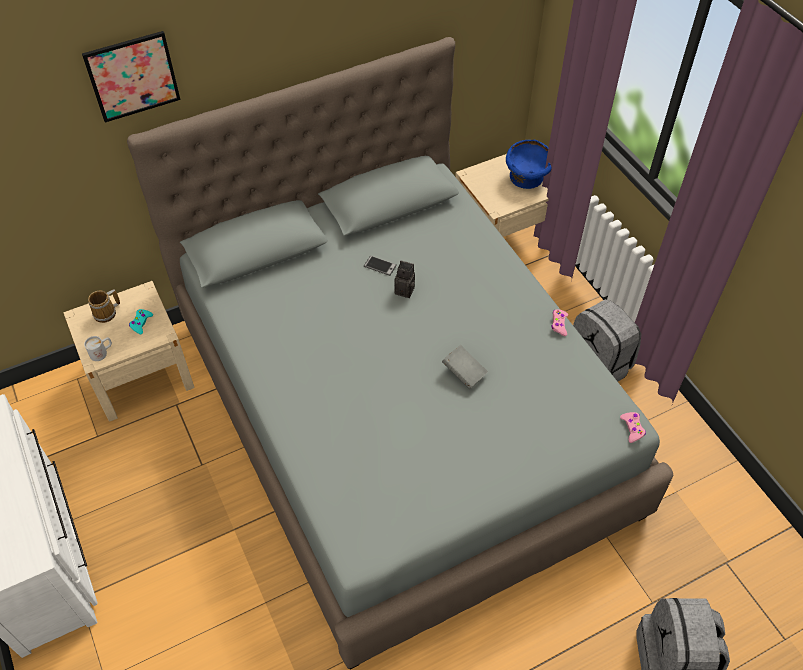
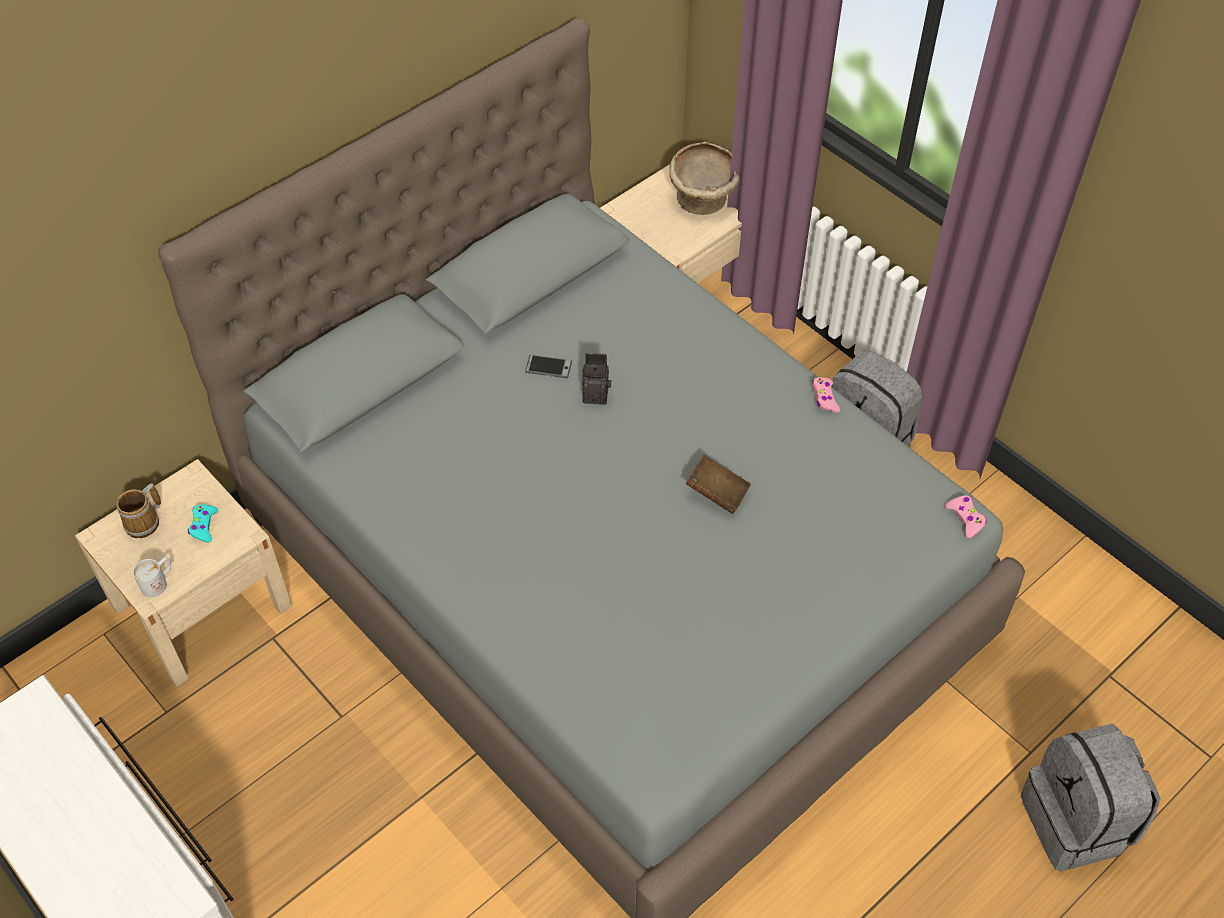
camera: 15 degrees left, 0 degrees up
picture [82,31,181,122] -> none
grey book [442,345,488,390] -> brown book [686,455,751,514]
blue bowl [506,139,552,189] -> beige bowl [669,142,740,215]

